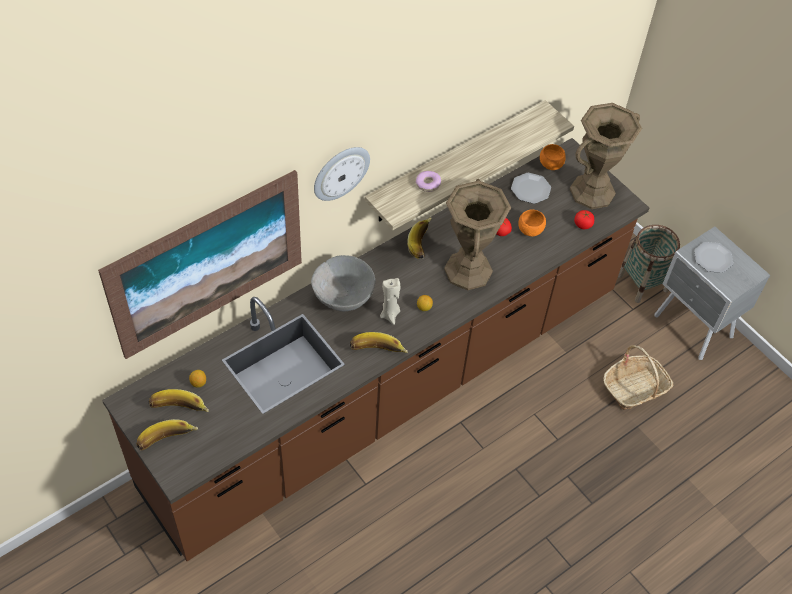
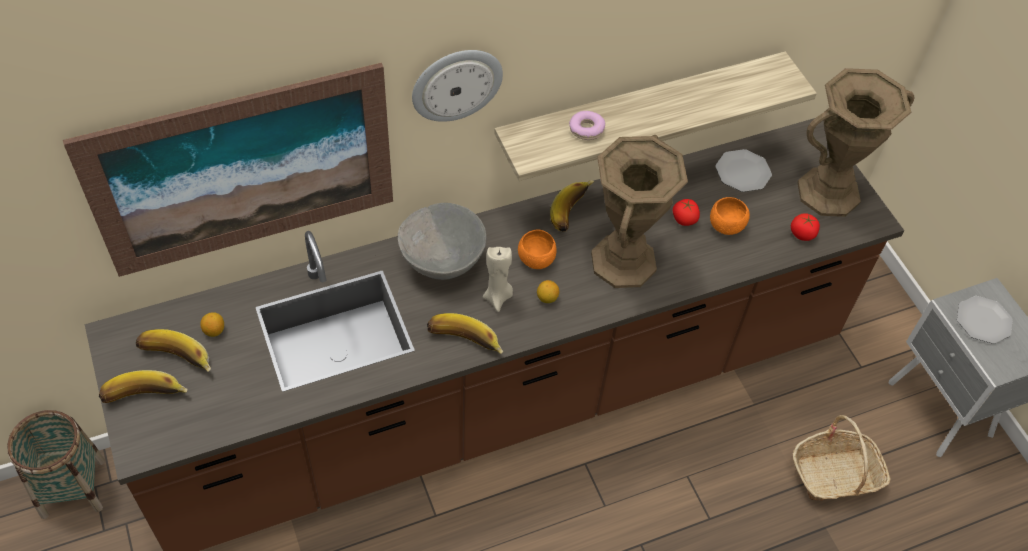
camera: 15 degrees right, 0 degrees up
orange bowl [540,144,566,170] -> orange bowl moved to [518,230,557,269]
basket [618,225,680,303] -> basket moved to [7,410,106,519]

